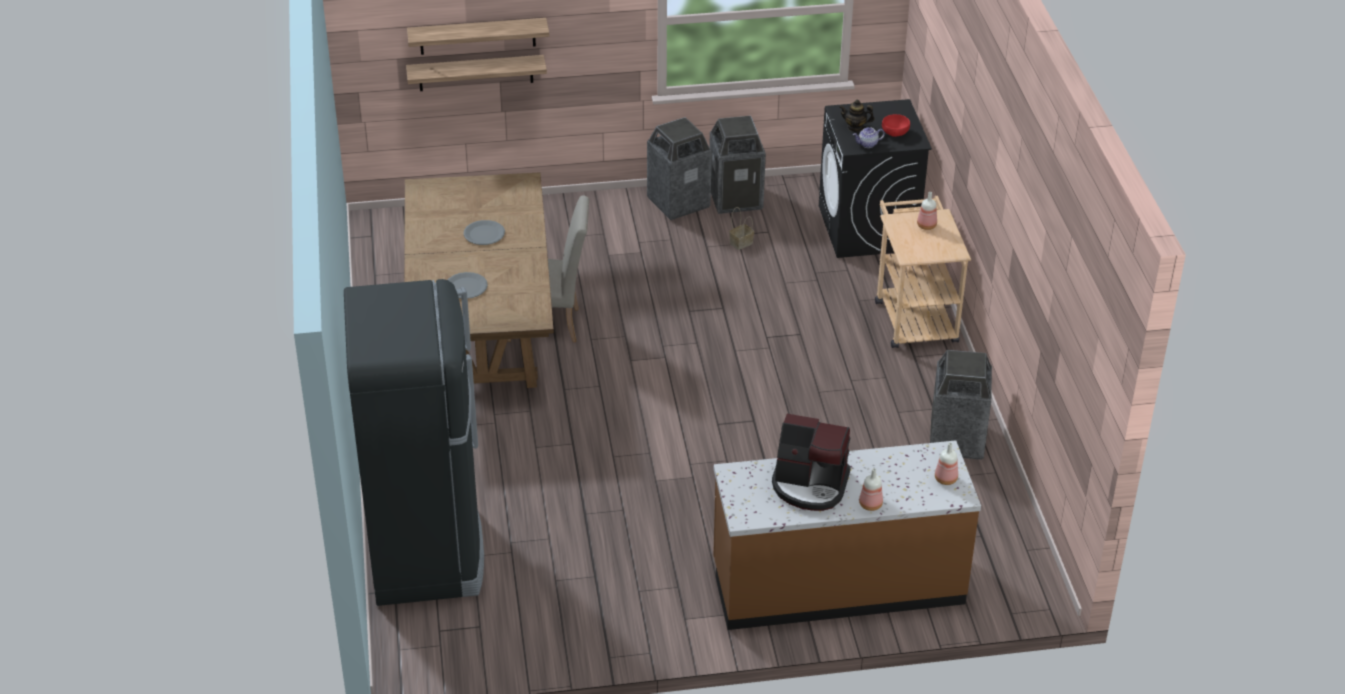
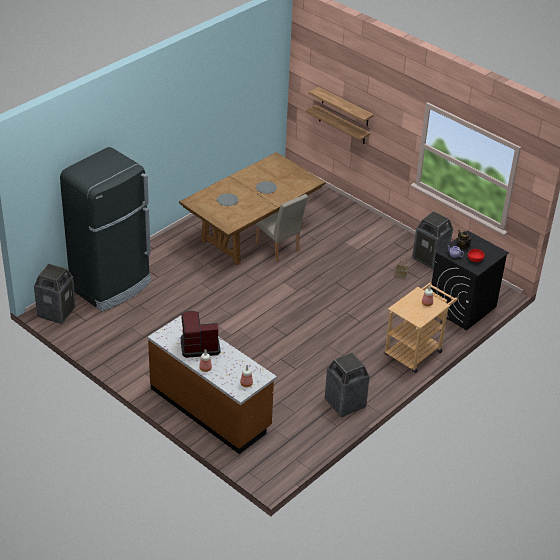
camera: 50 degrees right, 0 degrees up
trash can [647,117,712,220] -> trash can moved to [34,264,76,324]
coffee machine [772,414,851,511] -> coffee machine turned 105 degrees clockwise [181,311,221,358]

